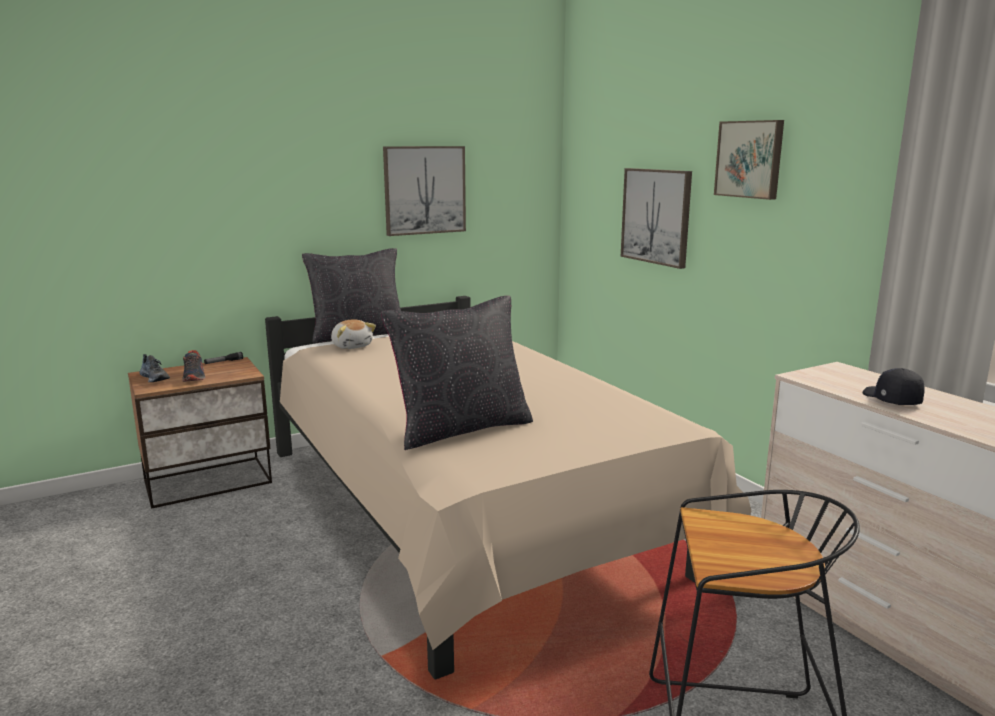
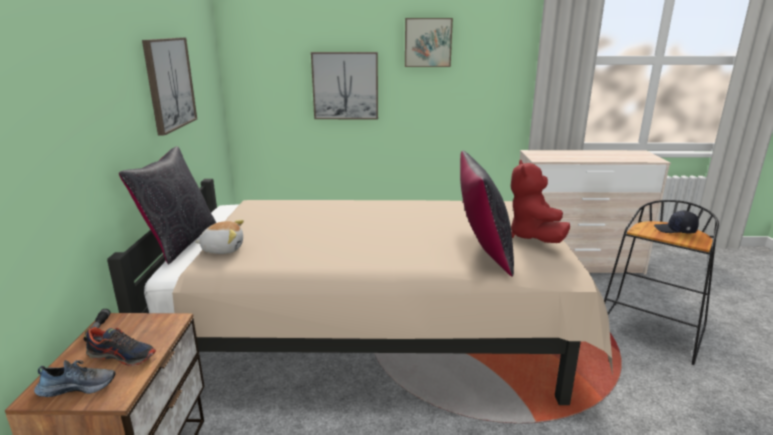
camera: 60 degrees left, 5 degrees up
black cap [863,368,925,405] -> black cap moved to [654,211,699,234]
none -> red plush toy [511,160,570,243]

